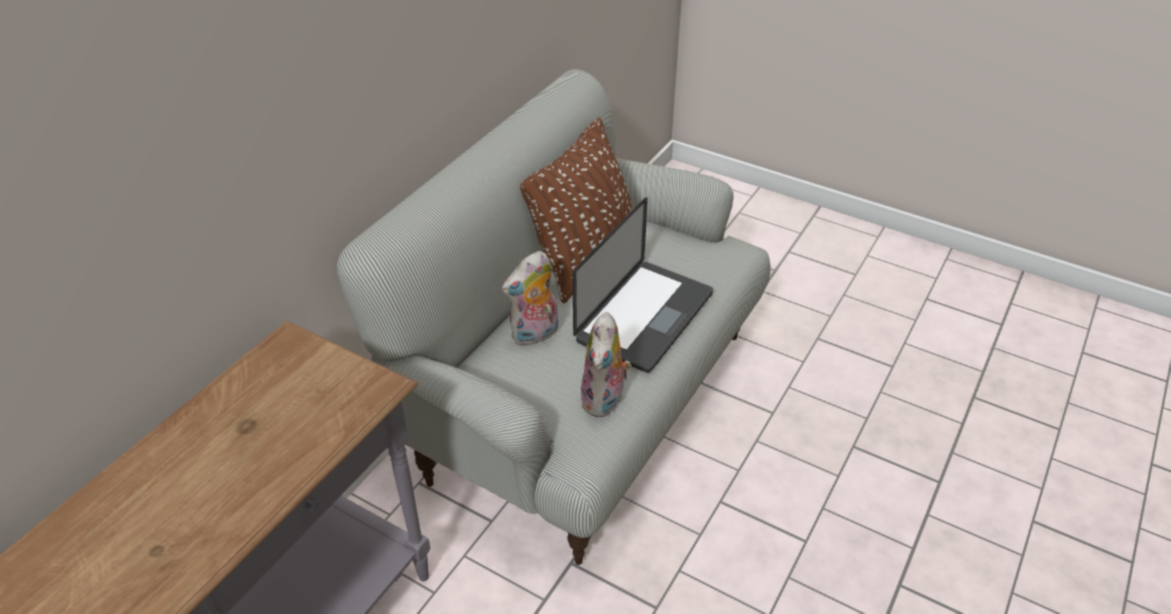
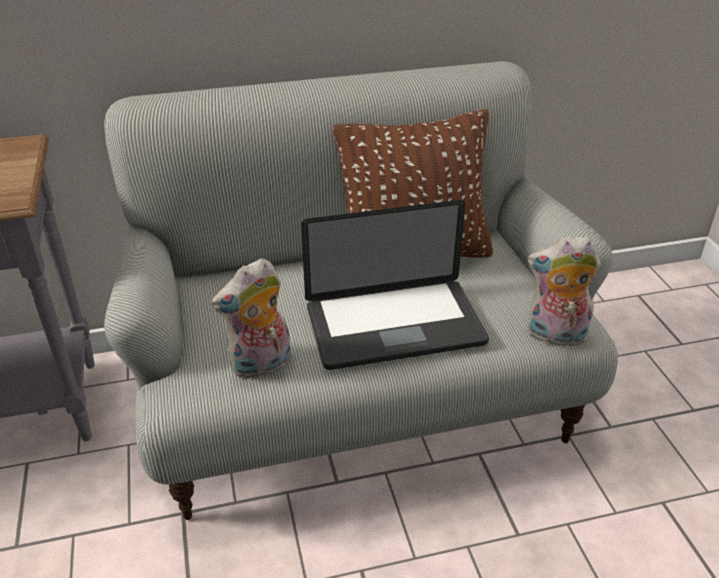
camera: 45 degrees right, 5 degrees down
plush toy [502,251,559,346] -> plush toy moved to [528,236,601,347]

